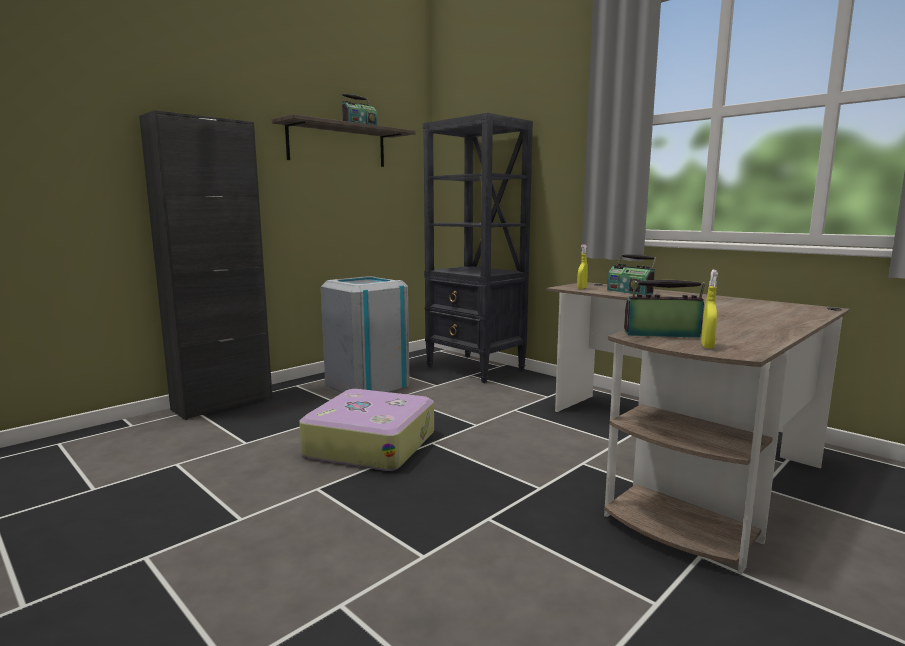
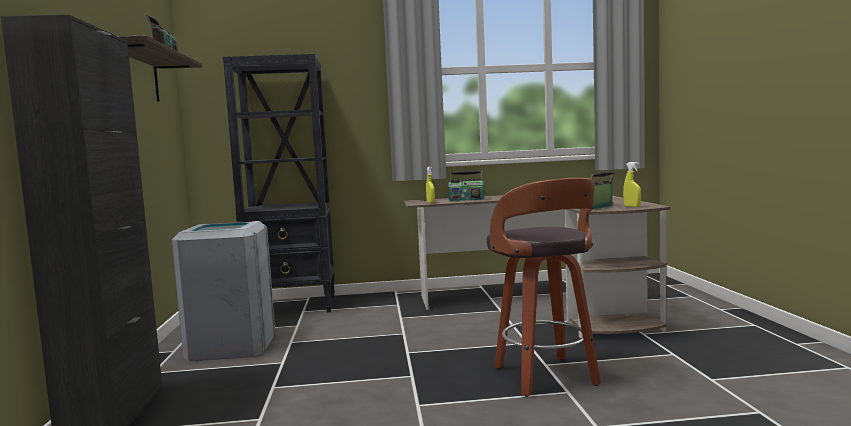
camera: 50 degrees left, 5 degrees down
suitcase [299,389,434,471] -> none
none -> stool [487,178,601,397]

